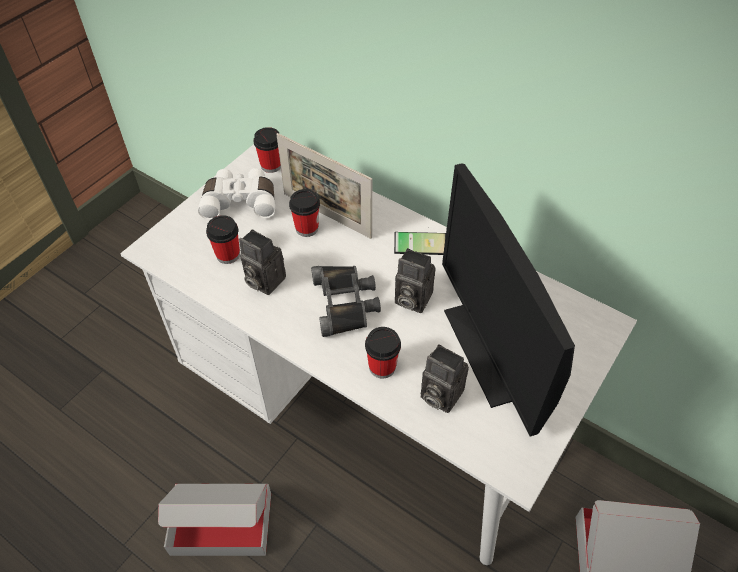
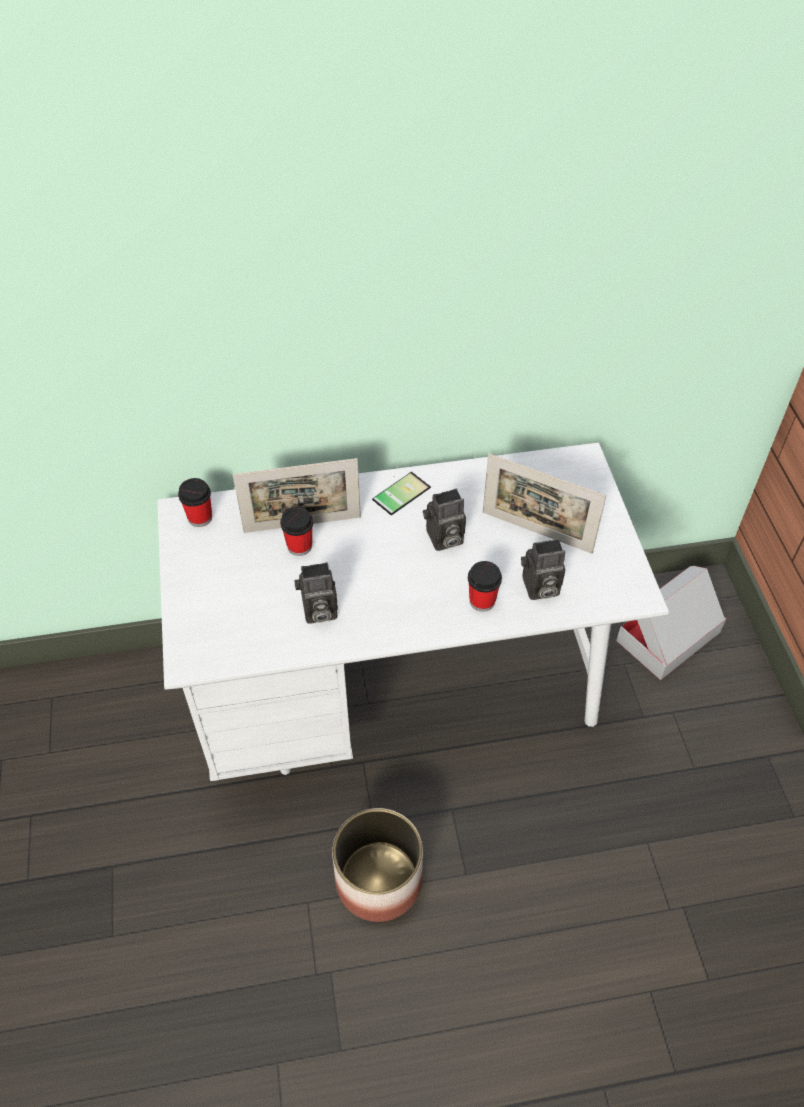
camera: 45 degrees left, 0 degrees up
cardboard box [158,484,271,556] -> planter [332,808,423,922]
white binoculars [198,168,275,219] -> none
cup [206,215,240,264] -> none
black binoculars [311,266,381,337] -> none
monitor [442,163,575,437] -> picture frame [483,453,606,554]

